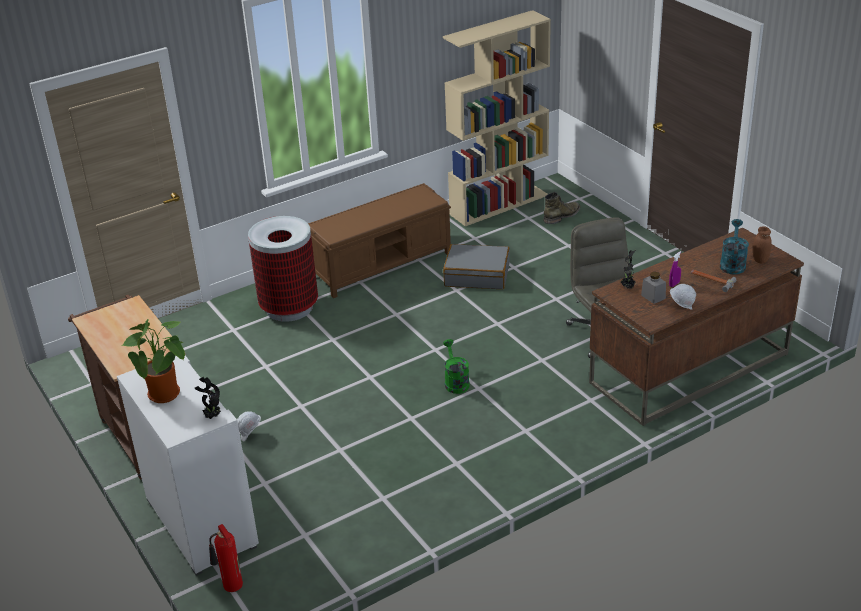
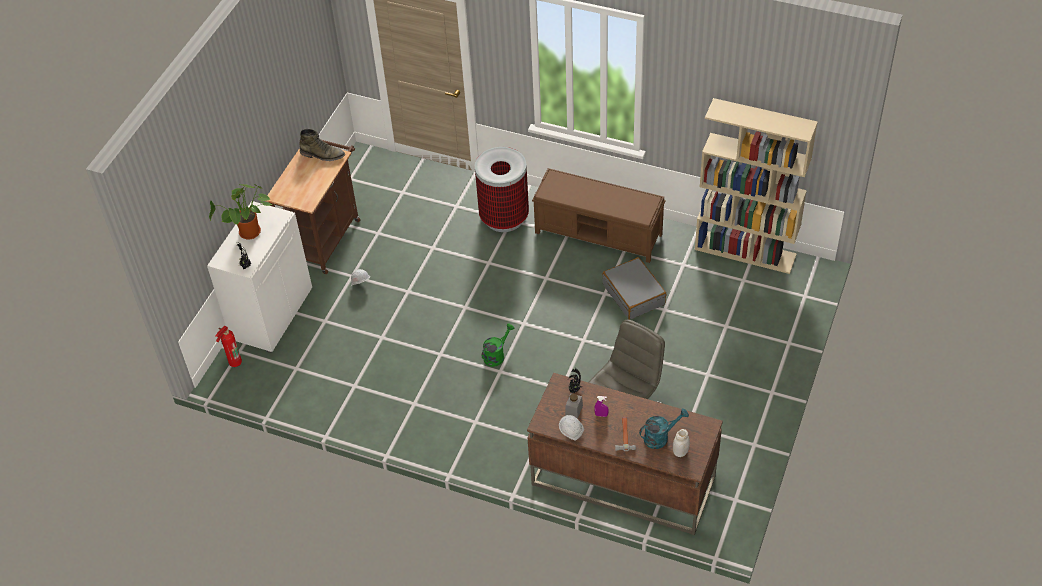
camera: 55 degrees right, 15 degrees up
green boot [544,192,580,224] -> green boot moved to [299,129,345,161]
brown jar [753,226,772,264] -> white jar [673,429,690,457]

